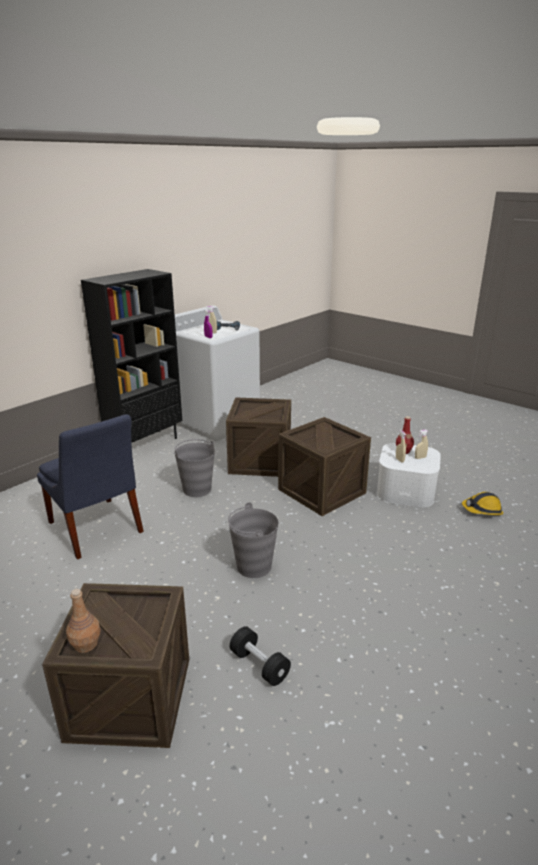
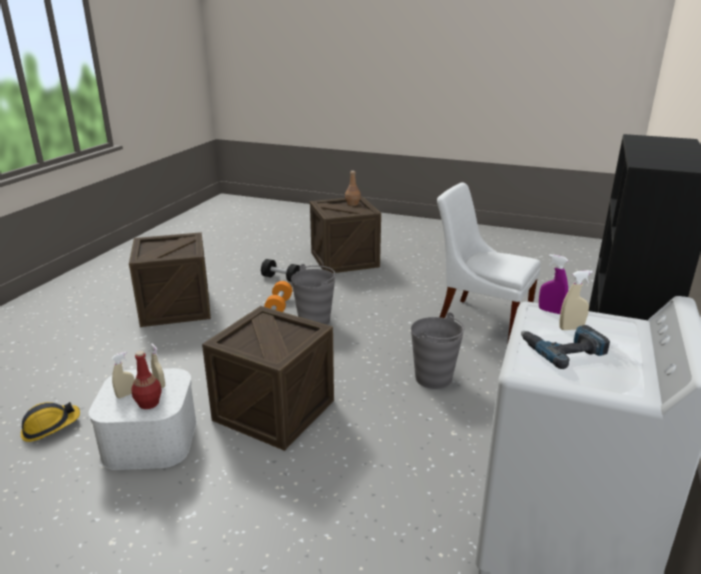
camera: 160 degrees right, 0 degrees up
blue chair [37,414,144,559] -> white chair [437,182,541,345]
crate [226,397,291,477] -> crate moved to [129,232,211,327]
none -> orange dumbbell [264,281,292,312]

